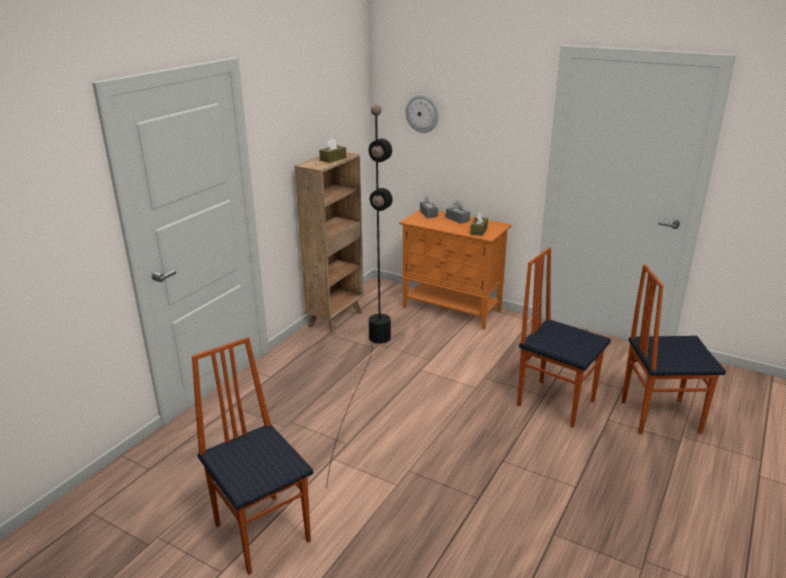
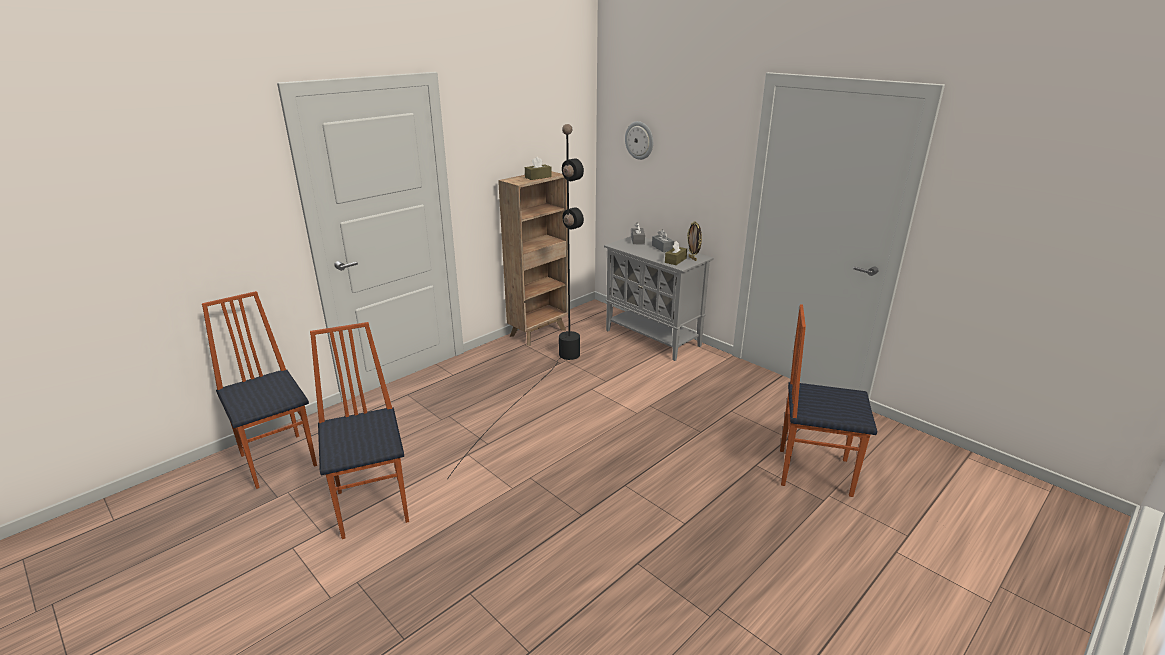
camera: 15 degrees right, 0 degrees up
orange cabinet [399,210,512,330] -> grey cabinet [604,236,714,361]
chair [517,248,611,428] -> chair moved to [202,291,317,489]
none -> picture frame [687,221,702,261]

